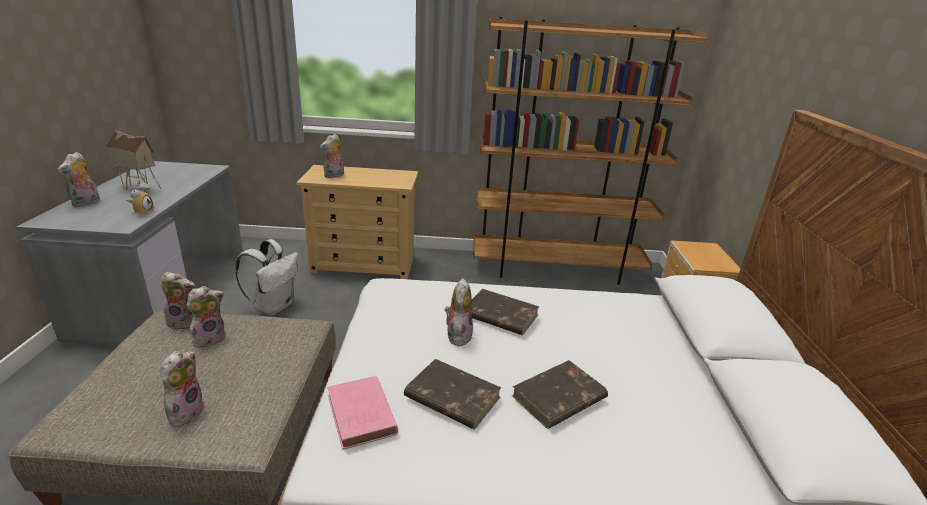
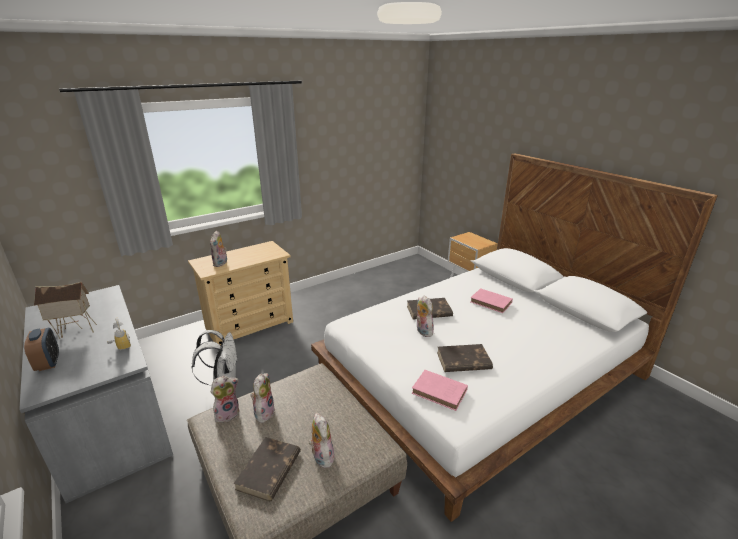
camera: 35 degrees left, 0 degrees up
plush toy [57,152,100,207] -> alarm clock [24,328,59,371]
brown bookcase [473,17,709,285] -> none
brown book [512,360,608,429] -> brown book moved to [233,437,301,501]
none -> pink book [470,288,513,313]

